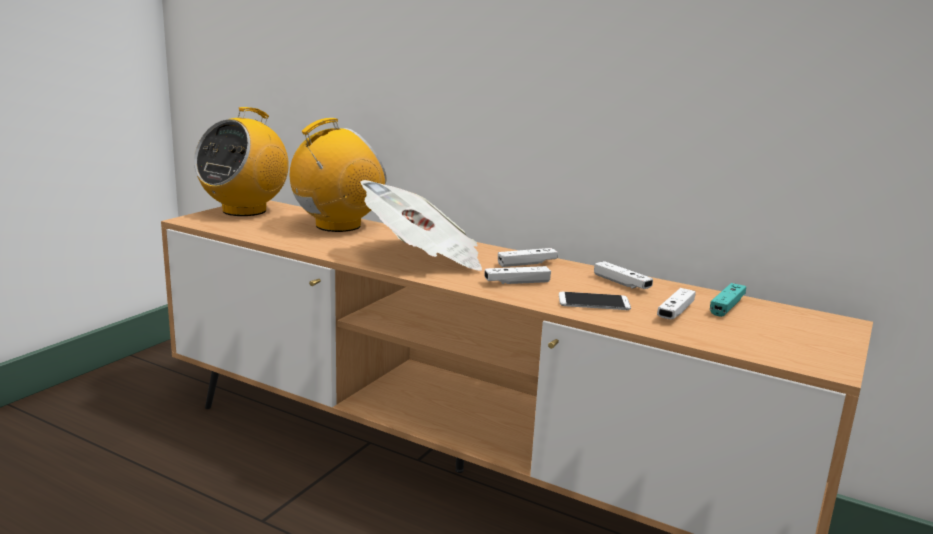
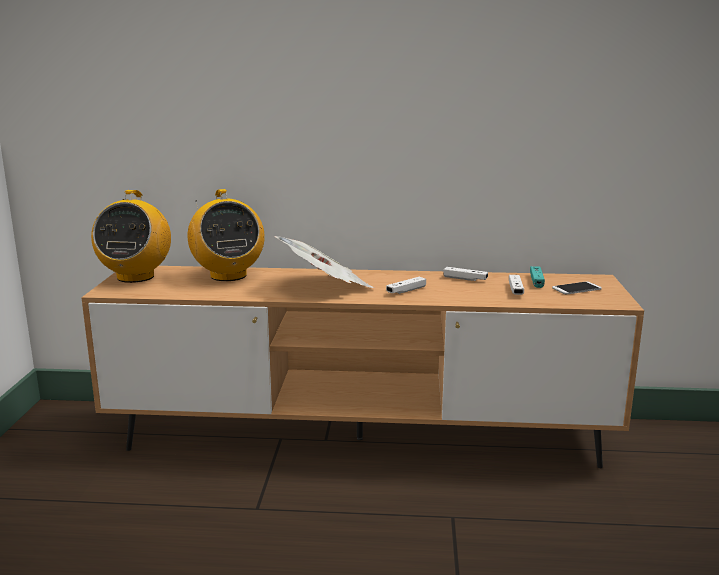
camera: 25 degrees left, 0 degrees up
radio [290,118,386,232] -> radio turned 135 degrees clockwise [188,189,265,281]
white game controller [498,248,558,267] -> none
phone [559,292,631,310] -> phone moved to [552,281,602,294]

